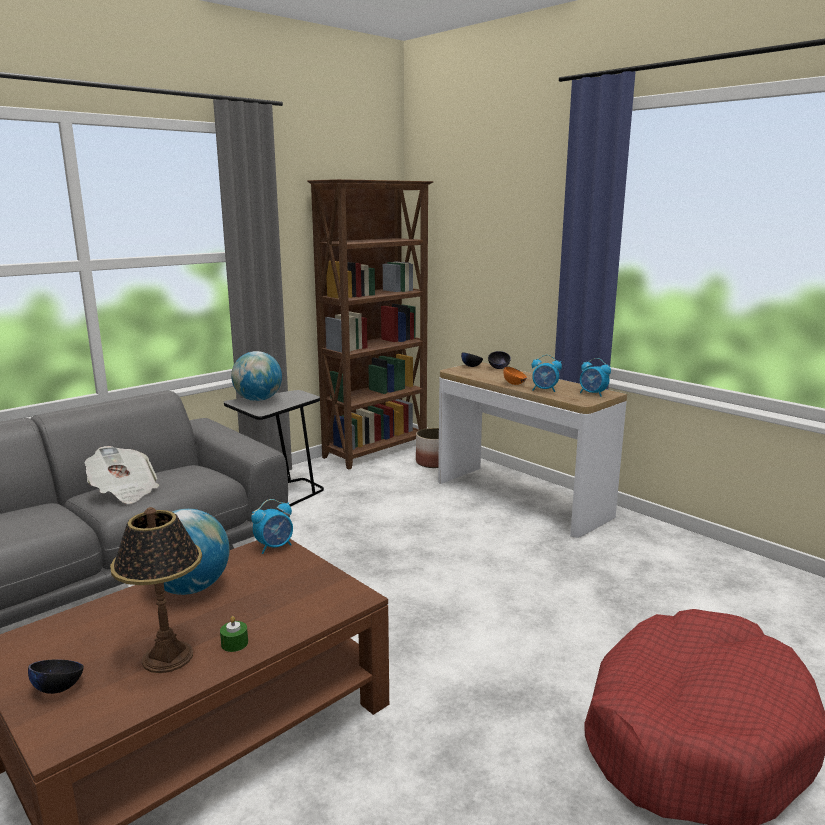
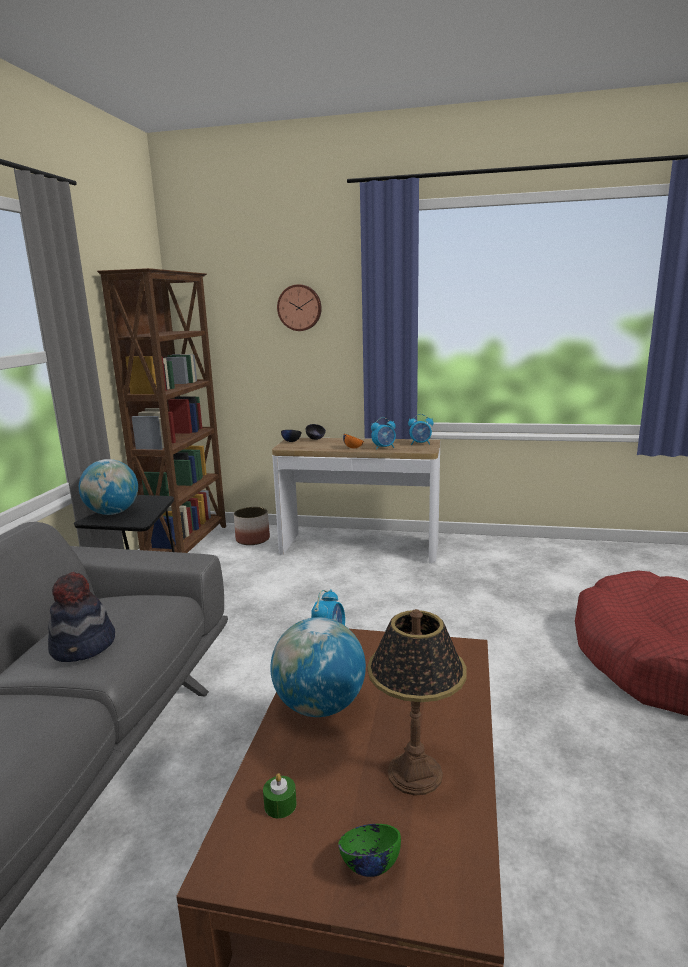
camera: 35 degrees left, 0 degrees up
black bowl [28,660,84,694] -> green bowl [338,824,401,877]
newspaper [85,446,159,504] -> hat [48,572,115,662]
green candle [220,616,248,652] -> green candle moved to [263,773,297,819]
none -> wall clock [277,284,322,331]

